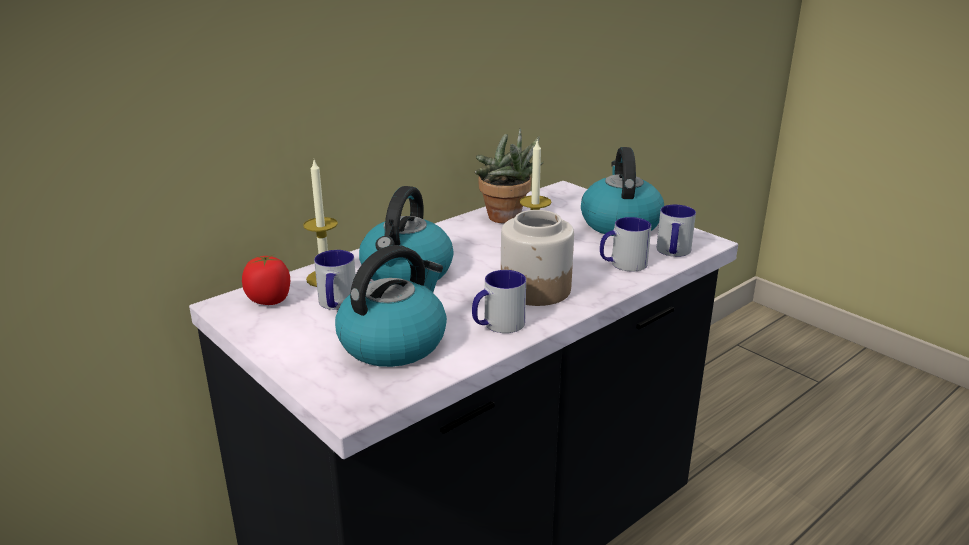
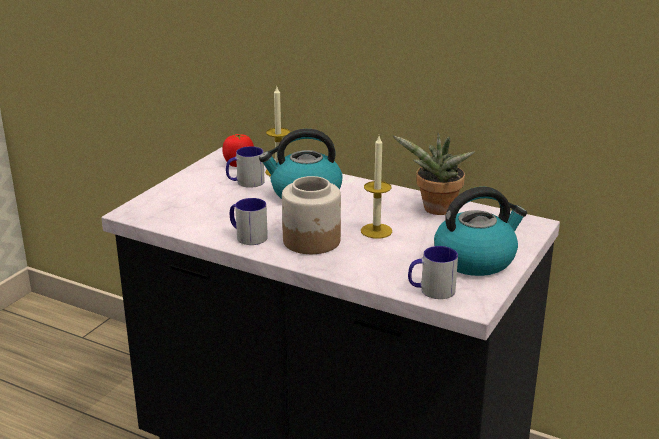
camera: 70 degrees right, 0 degrees up
kettle [335,245,447,367] -> none
mug [600,217,651,272] -> none

